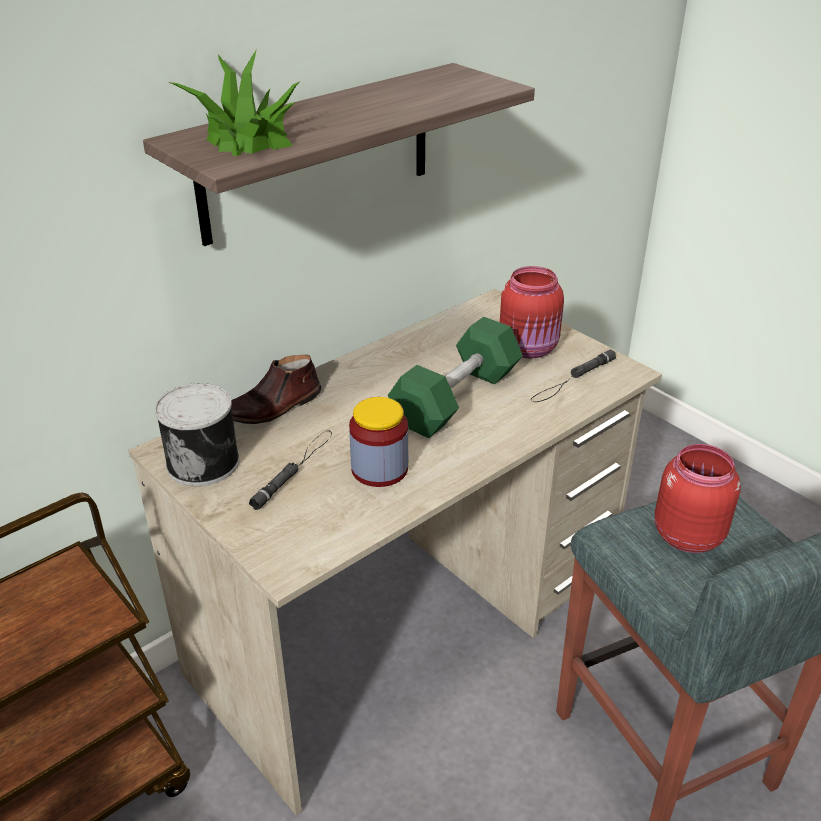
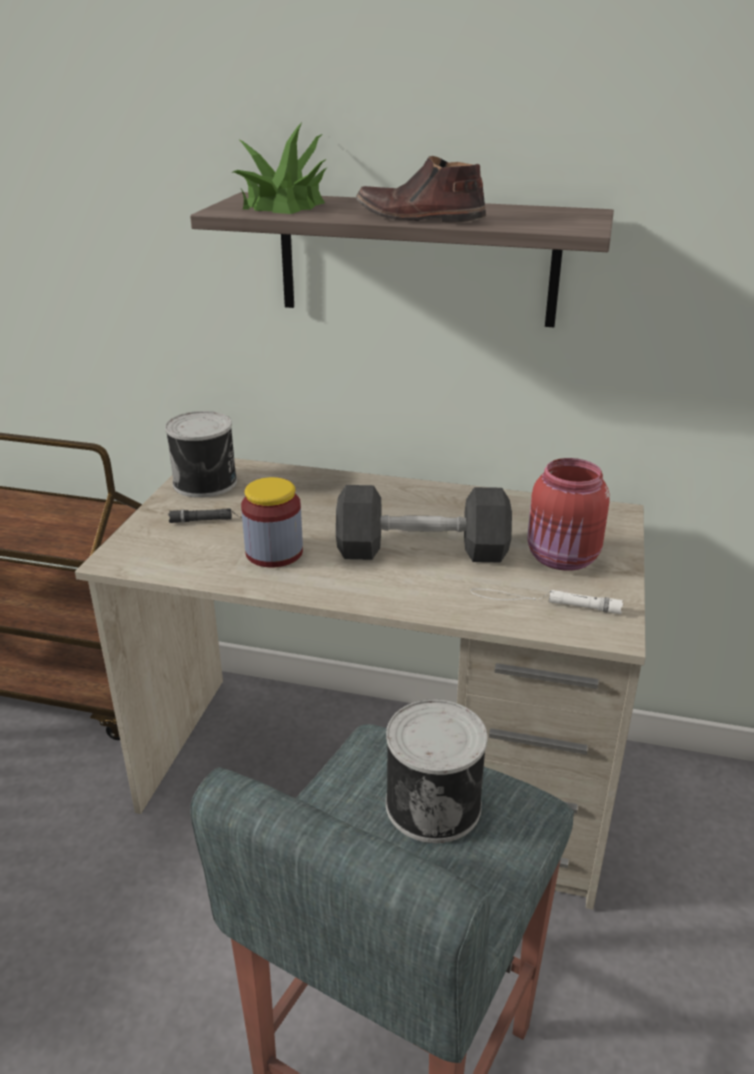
camera: 55 degrees right, 5 degrees down
brown shoe [231,355,321,424] -> brown shoe moved to [356,156,486,223]
green dumbbell [388,317,523,438] -> grey dumbbell [336,485,512,563]
black flashlight [531,349,616,402] -> white flashlight [470,588,624,614]
red jar [655,444,741,553] -> can [386,699,488,843]

